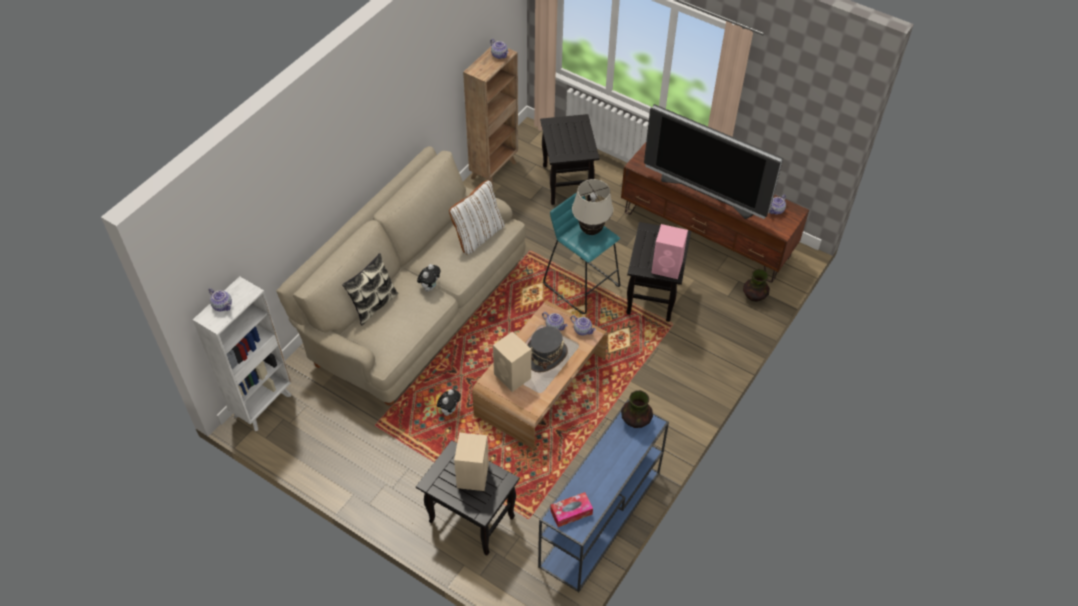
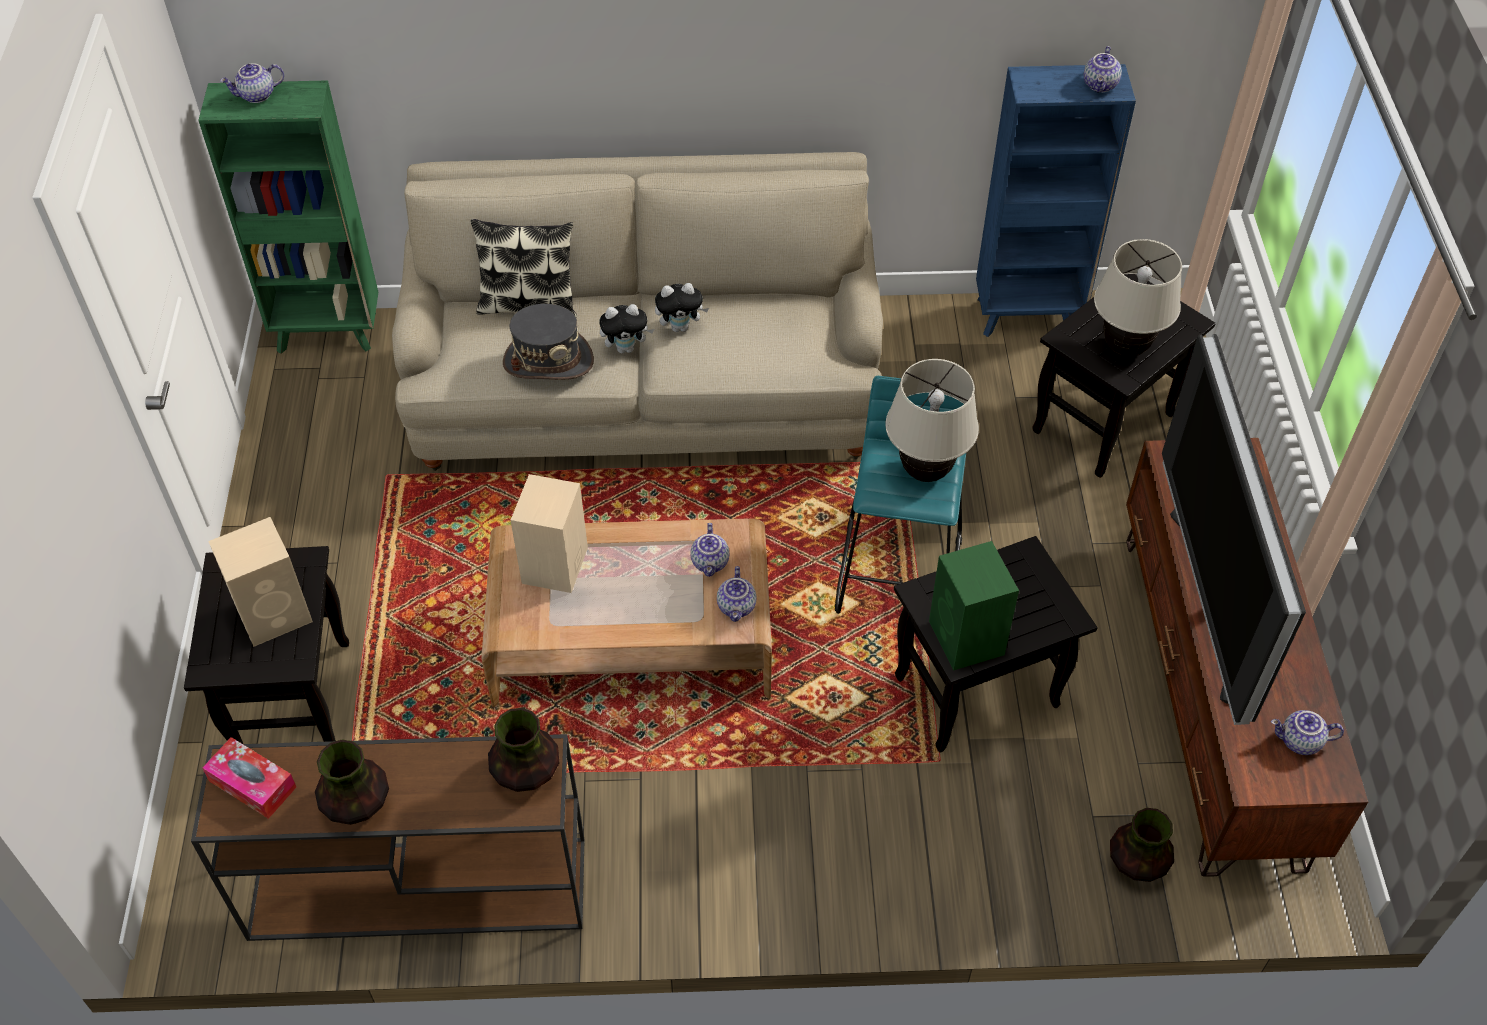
camera: 55 degrees right, 0 degrees up
white bookcase [193,276,291,431] -> green bookcase [198,80,378,354]
teapot [209,288,232,311] -> teapot turned 60 degrees clockwise [220,63,284,103]
plush toy [437,389,460,416] -> plush toy moved to [655,283,709,332]
white pillow [449,180,505,255] -> none
brown bookcase [463,46,518,188] -> blue bookcase [976,64,1136,337]
grey hat [527,327,568,373] -> grey hat moved to [503,304,594,380]
blue console table [538,400,669,592] -> brown console table [191,734,585,941]
pink speaker [651,224,688,279] -> green speaker [929,541,1019,670]
none -> vase [315,739,389,825]
none -> beige table lamp [1094,239,1182,357]

